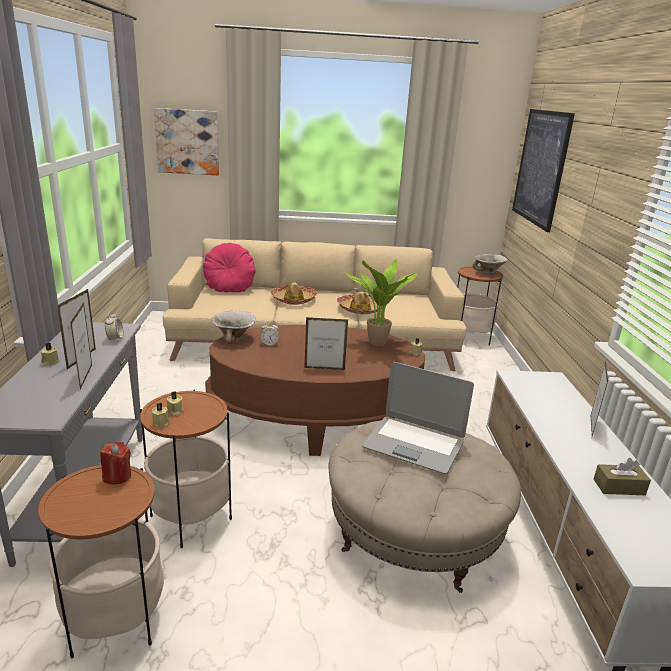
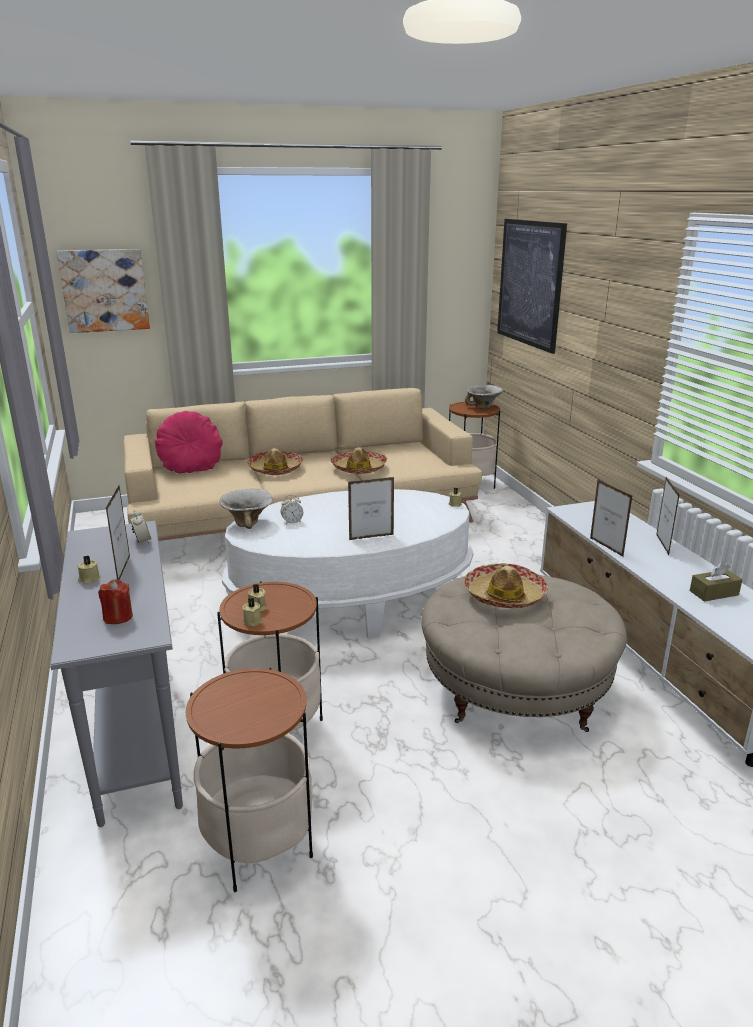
camera: 15 degrees left, 0 degrees up
picture frame [70,302,92,389] -> picture frame moved to [590,480,632,557]
red candle [100,441,131,485] -> red candle moved to [98,579,133,624]
brown coffee table [205,325,425,456] -> white coffee table [222,489,474,639]
potted plant [344,259,418,346] -> none
laptop [362,362,474,474] -> hat [464,563,548,608]

